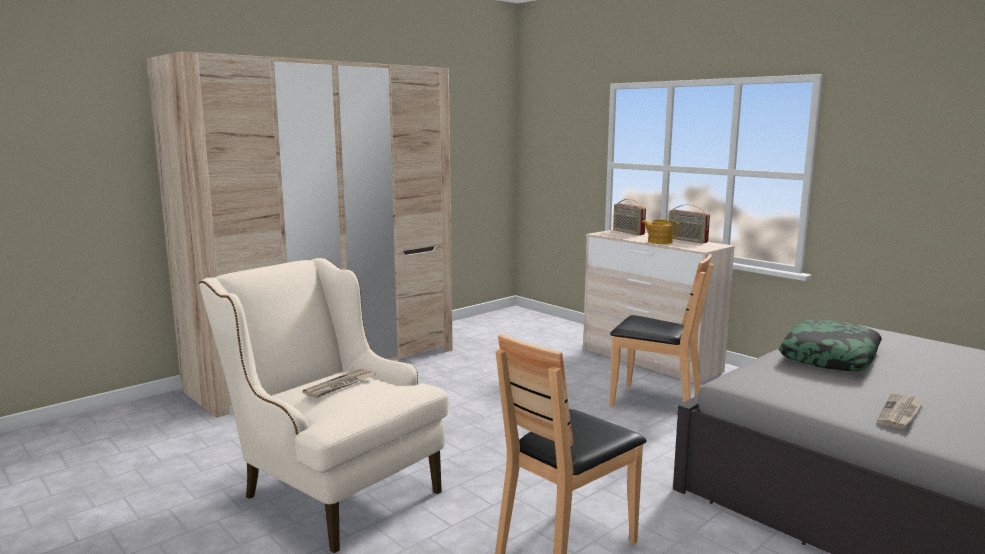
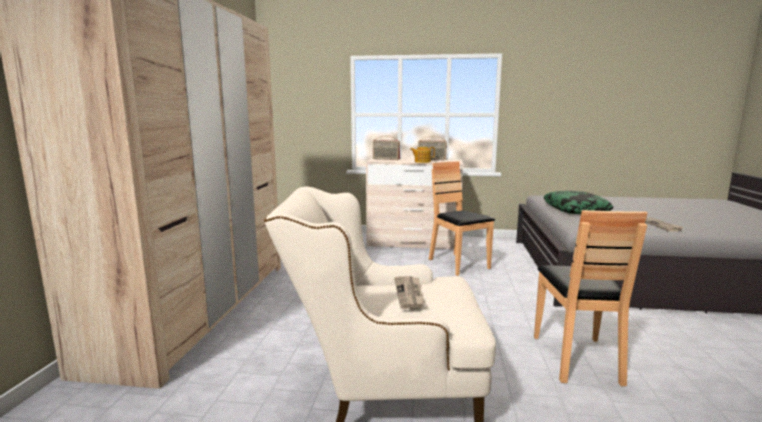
camera: 40 degrees left, 0 degrees up
brown chair [610,254,714,407] -> brown chair turned 105 degrees counterclockwise [429,161,495,276]

